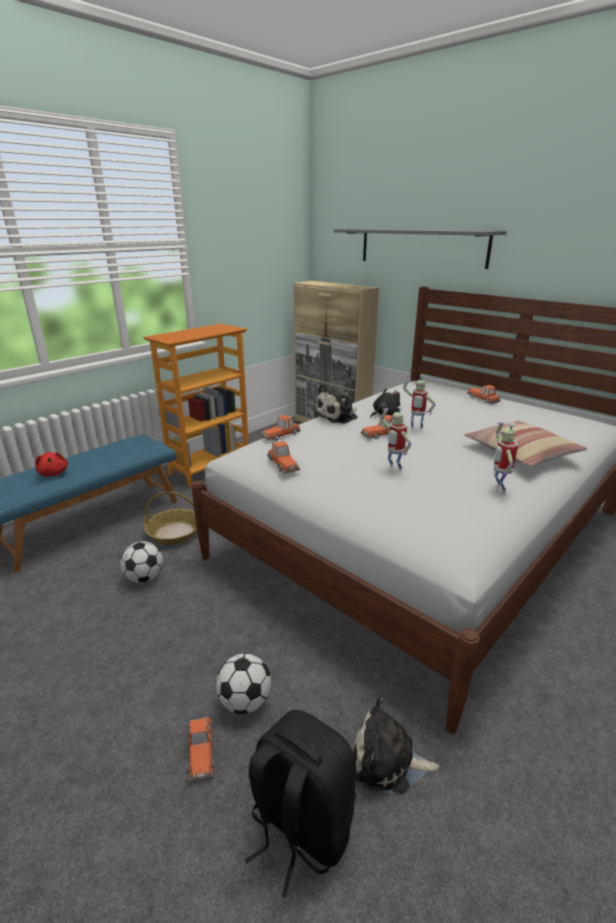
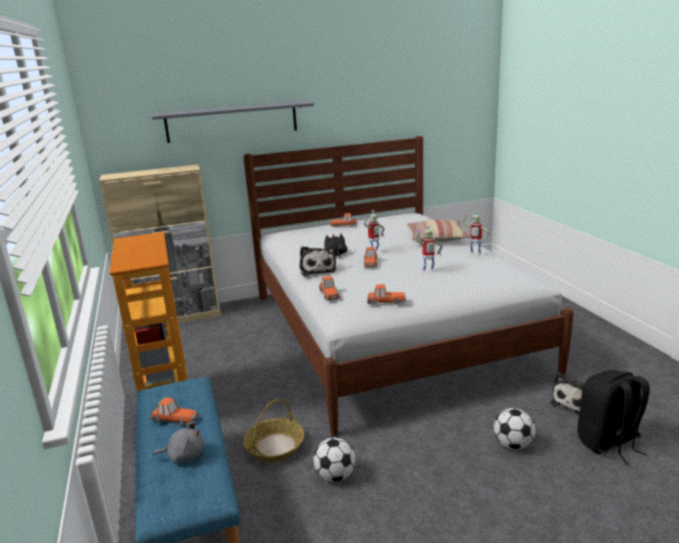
camera: 60 degrees left, 5 degrees down
red plush toy [35,452,68,476] -> grey plush toy [153,422,204,464]
toy car [188,717,214,783] -> toy car moved to [151,398,200,426]

